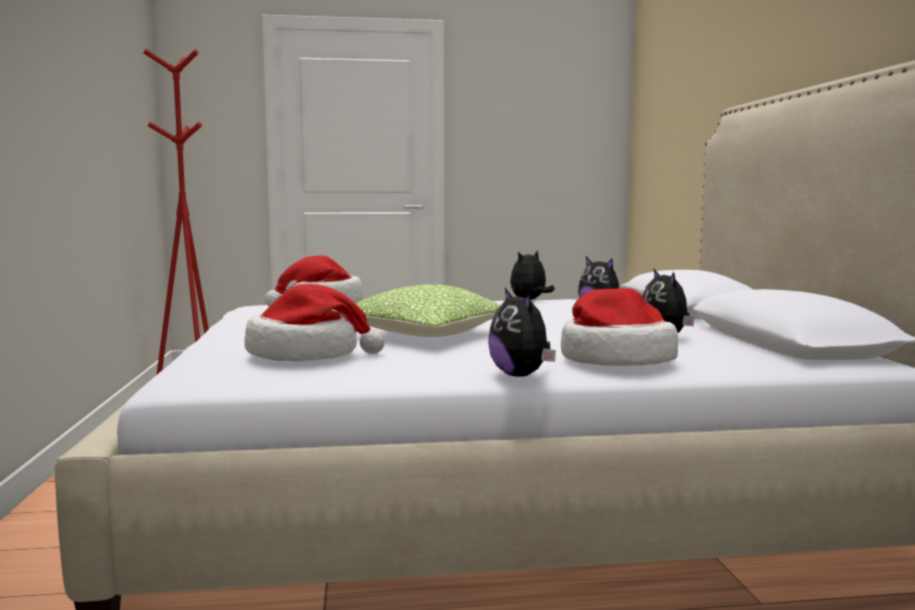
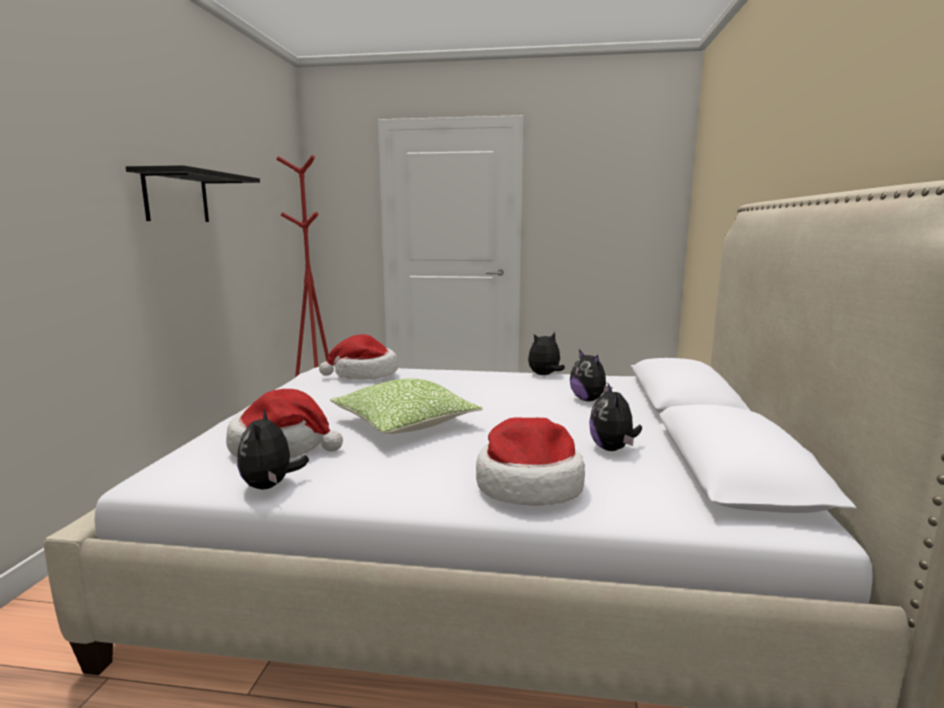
camera: 15 degrees right, 5 degrees up
plush toy [488,288,556,377] -> plush toy moved to [237,408,309,489]
none -> black shelf [126,165,260,222]

